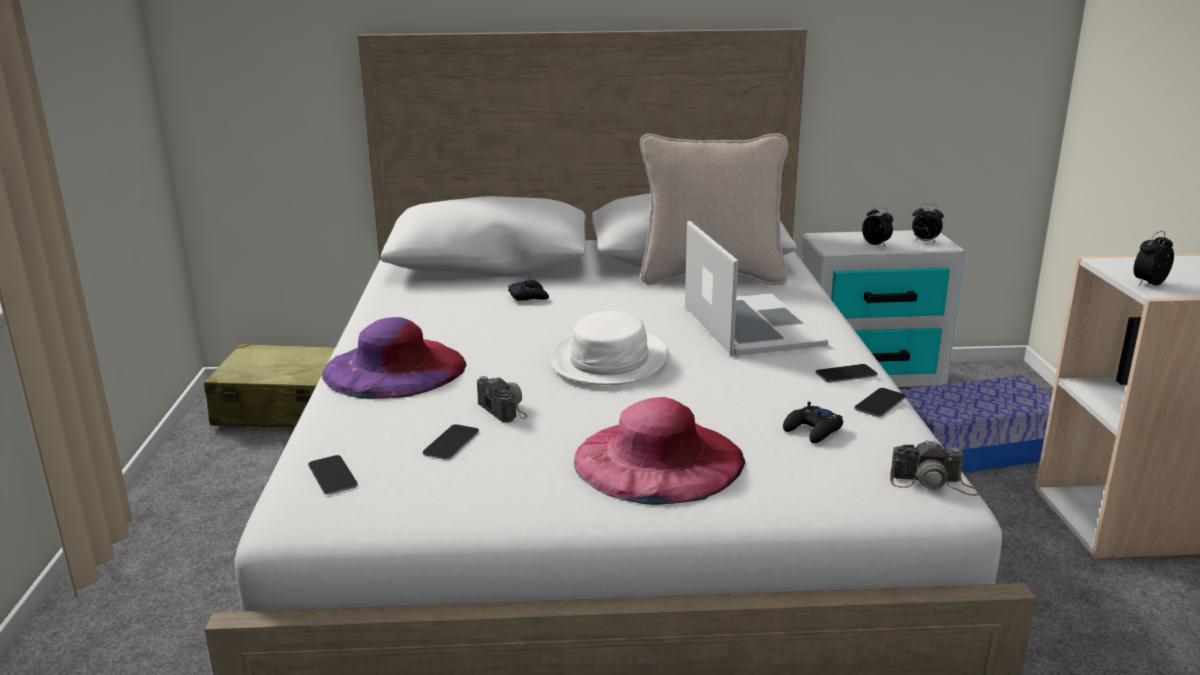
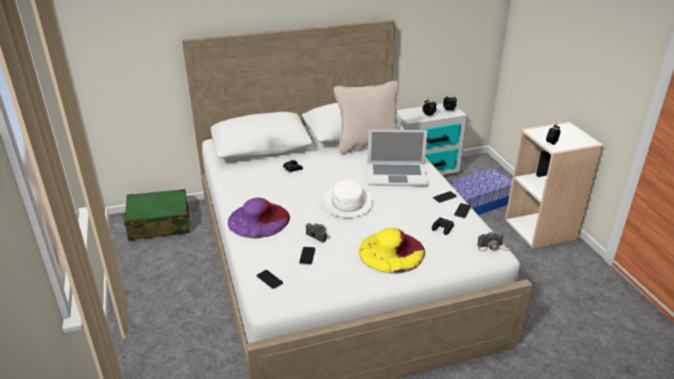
camera: 15 degrees left, 10 degrees up
beige suitcase [204,344,336,428] -> green suitcase [123,189,190,240]
pink hat [574,397,745,505] -> yellow hat [359,228,425,273]
laptop [685,221,828,356] -> laptop turned 120 degrees clockwise [368,130,429,187]

